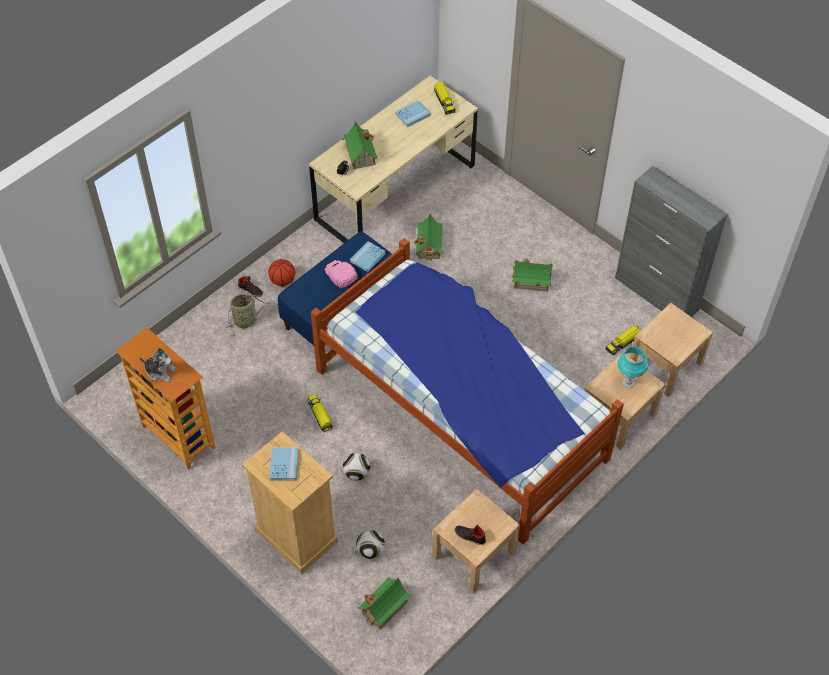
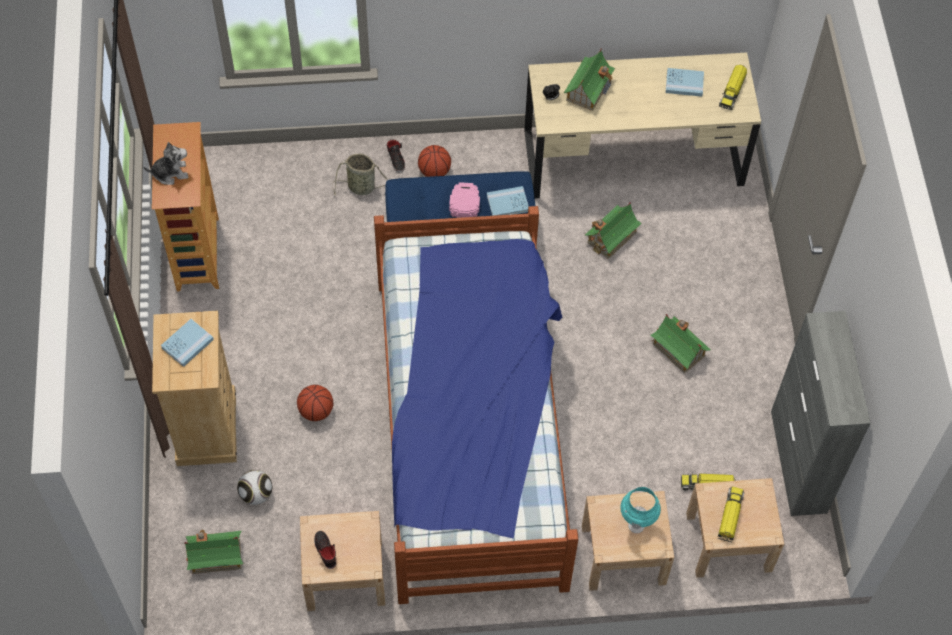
camera: 40 degrees right, 5 degrees up
plush toy [139,348,177,382] -> plush toy turned 75 degrees counterclockwise [143,142,189,185]
toy truck [307,394,333,432] -> toy truck moved to [718,486,744,542]
football [343,453,370,481] -> basketball [297,385,333,421]

